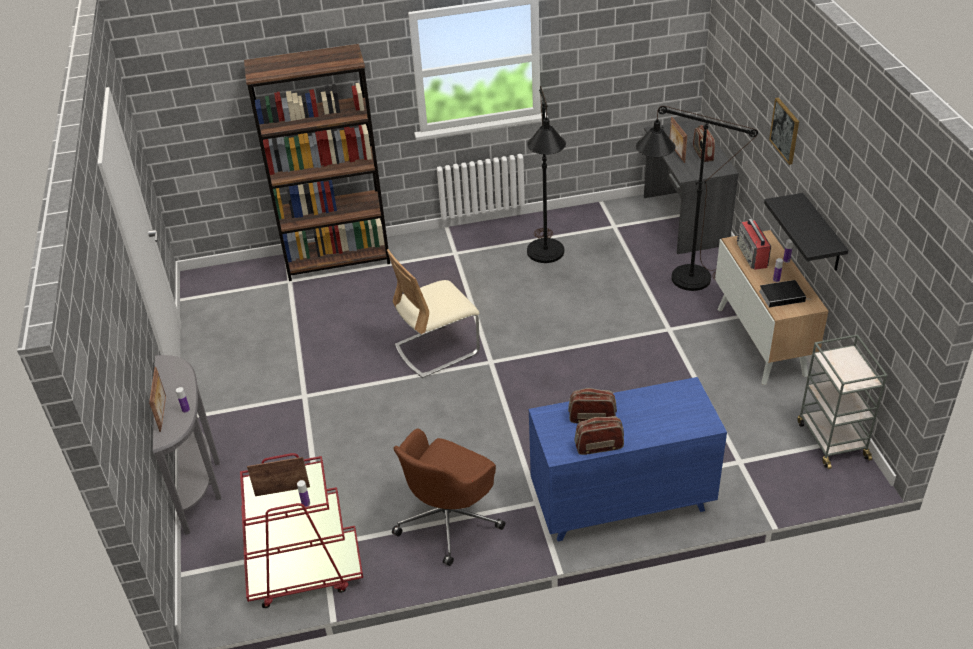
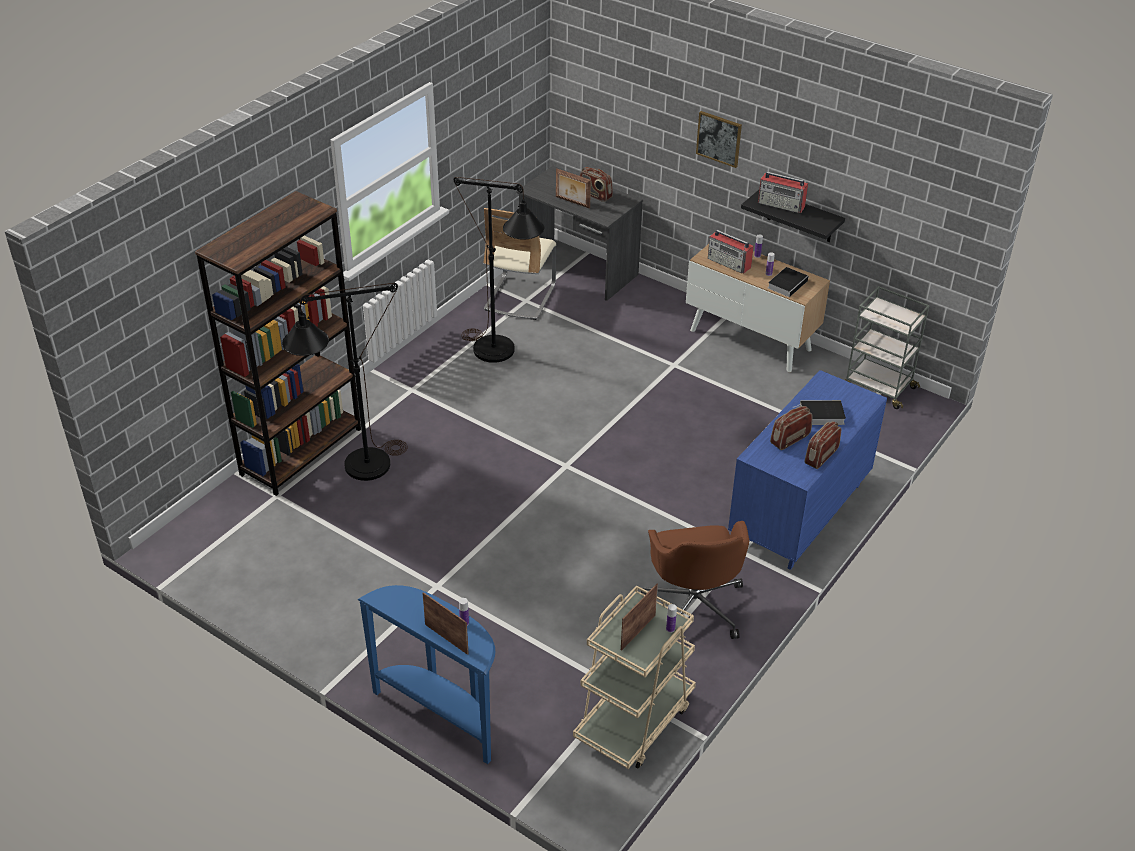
camera: 45 degrees left, 0 degrees up
grey console table [153,355,221,535] -> blue console table [357,585,495,764]
red cart [240,453,363,608] -> beige cart [573,585,696,769]
beige chair [387,249,480,378] -> beige chair moved to [483,208,556,320]
black floor lamp [636,106,758,291] -> black floor lamp moved to [282,283,408,481]
none -> radio [758,172,808,213]
none -> book [793,400,846,425]

